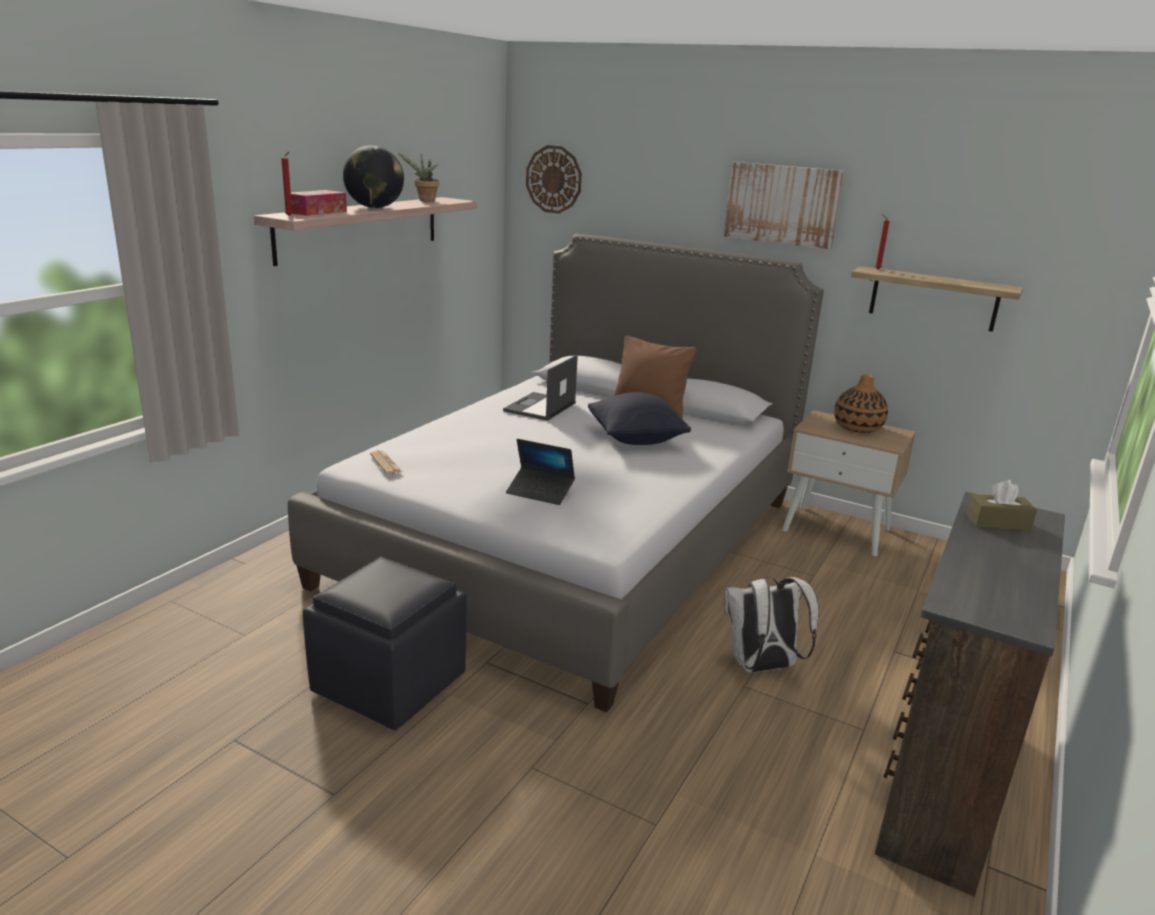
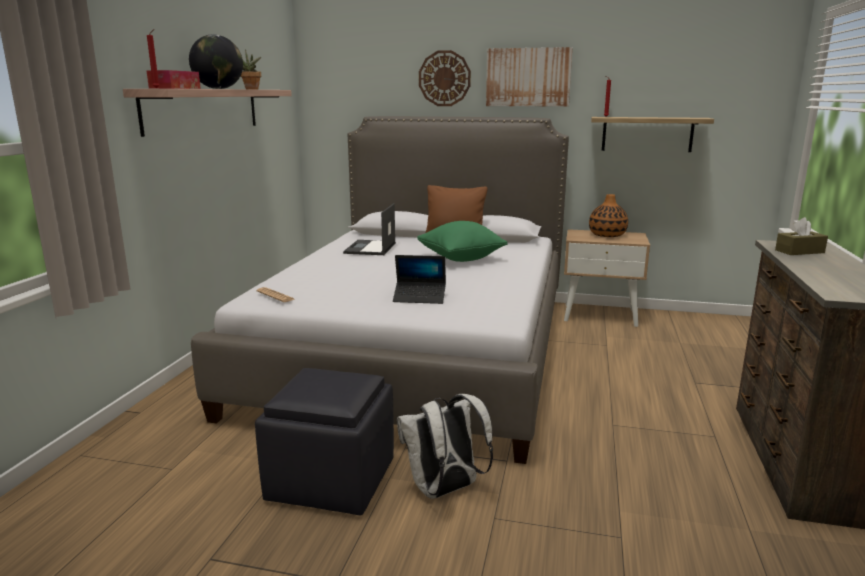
camera: 15 degrees left, 5 degrees down
wall clock [526,145,582,214] -> wall clock moved to [419,50,471,106]
black pillow [588,392,691,445] -> green pillow [417,221,508,262]
white backpack [724,577,819,673] -> white backpack moved to [397,394,493,498]

